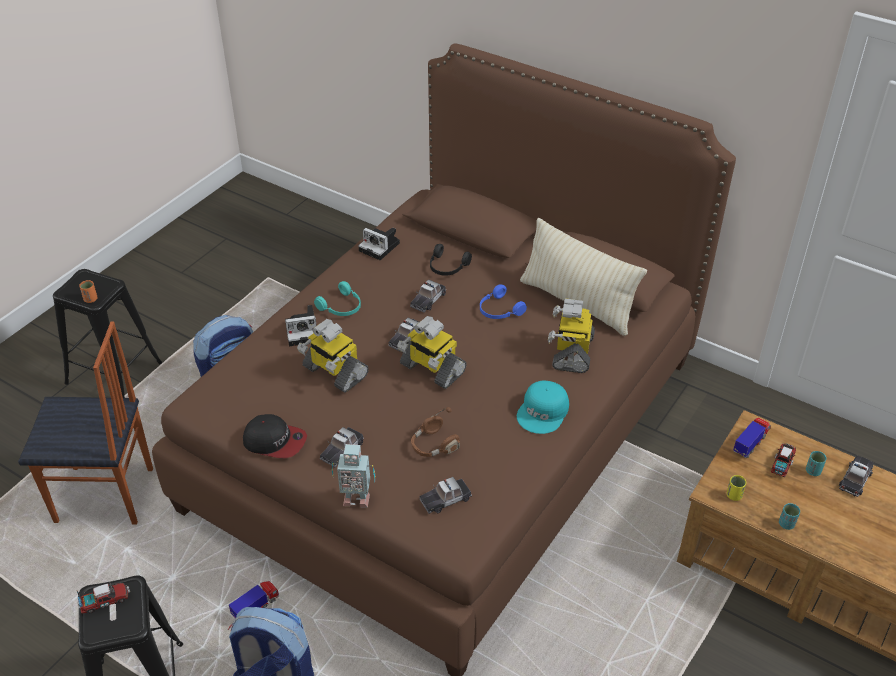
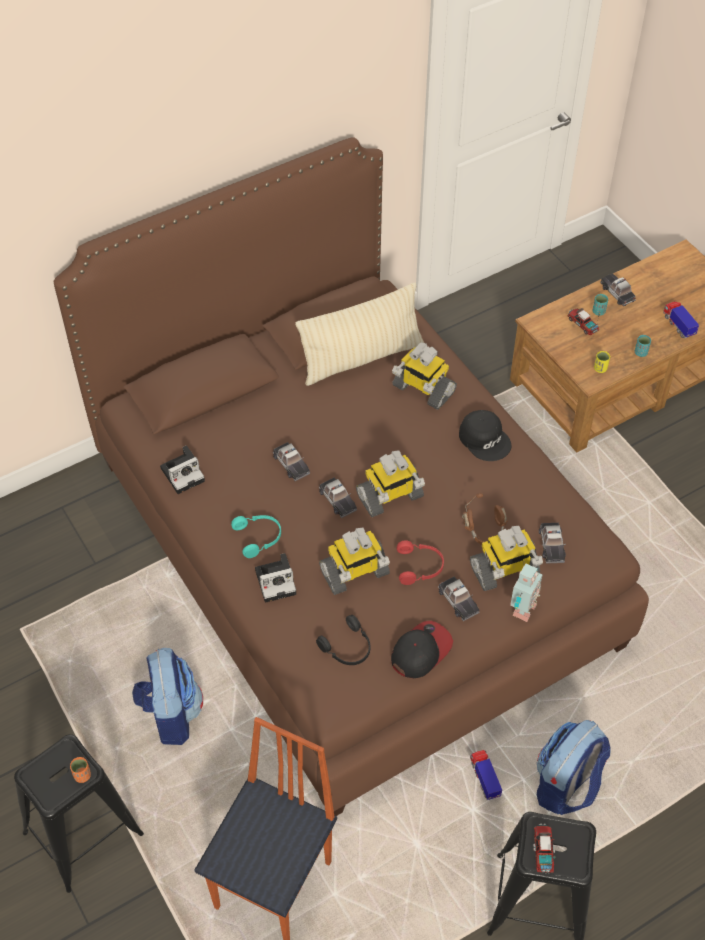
camera: 65 degrees left, 10 degrees up
camera [285,305,316,346] -> camera turned 60 degrees clockwise [255,553,296,603]
black headphones [430,244,472,276] -> black headphones moved to [316,615,370,665]
blue headphones [480,284,527,319] -> none
turquoise cap [517,381,569,434] -> black cap [459,410,512,461]
toy truck [733,418,771,458] -> toy truck moved to [663,301,699,339]
none -> red headphones [397,540,444,585]
none -> toy robot [470,526,543,591]

